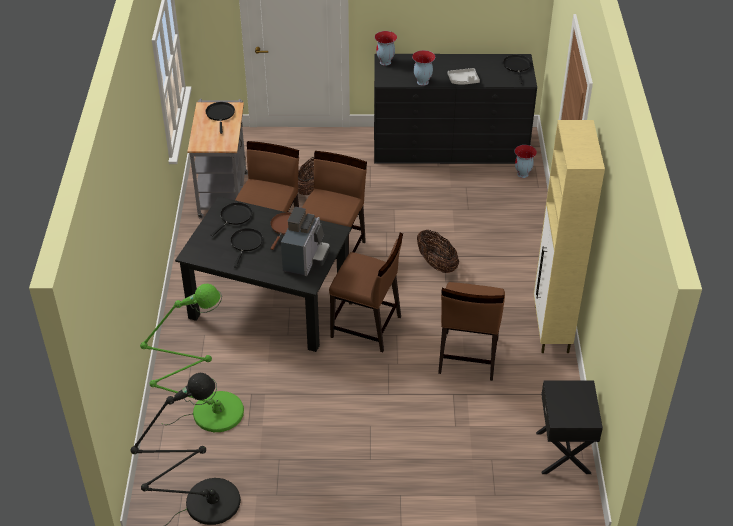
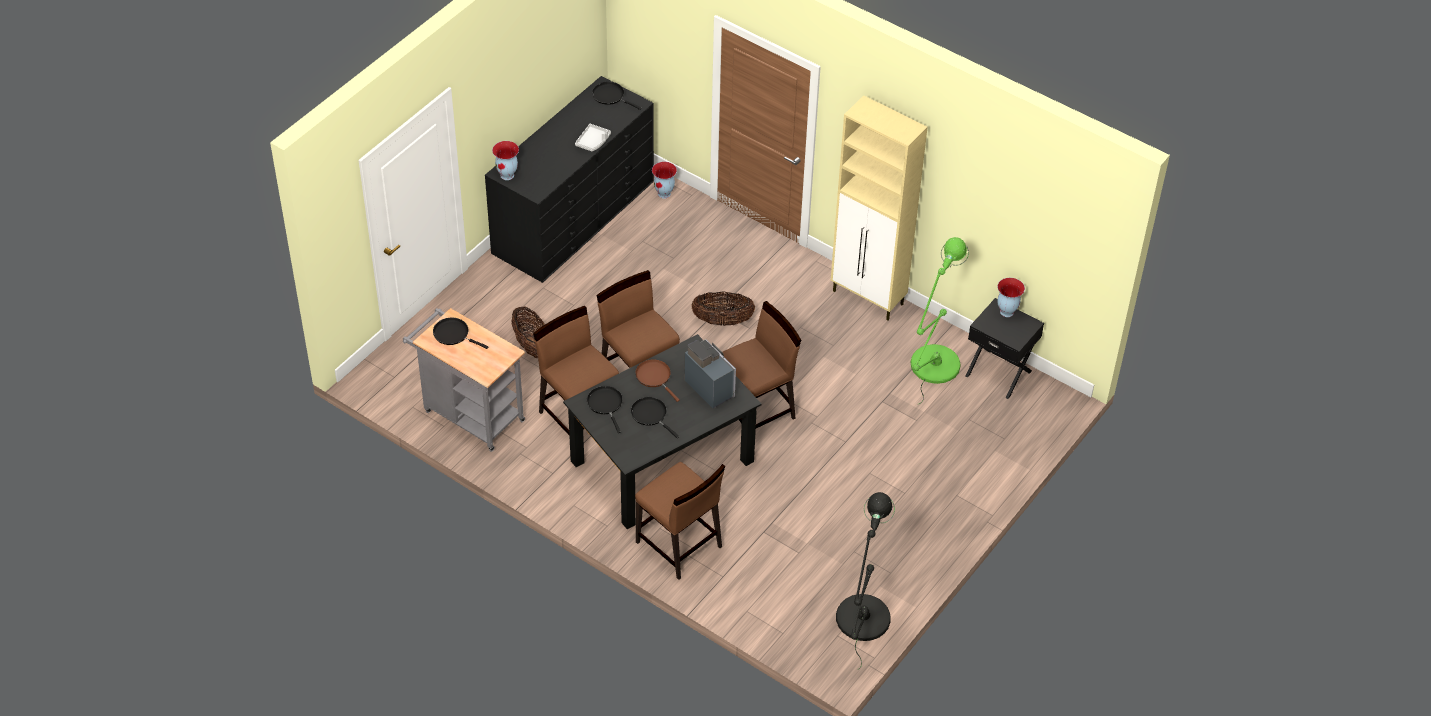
camera: 55 degrees left, 5 degrees up
green floor lamp [140,284,244,432] -> green floor lamp moved to [911,237,969,404]
vase [412,50,435,86] -> vase moved to [997,278,1025,317]
brown chair [438,282,505,381] -> brown chair moved to [635,462,725,580]

